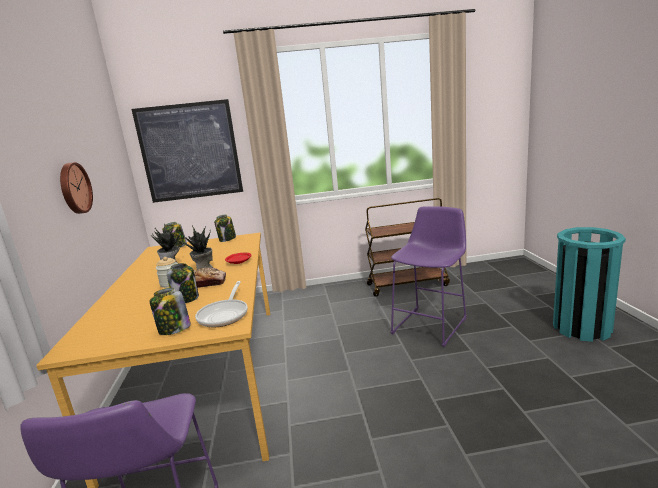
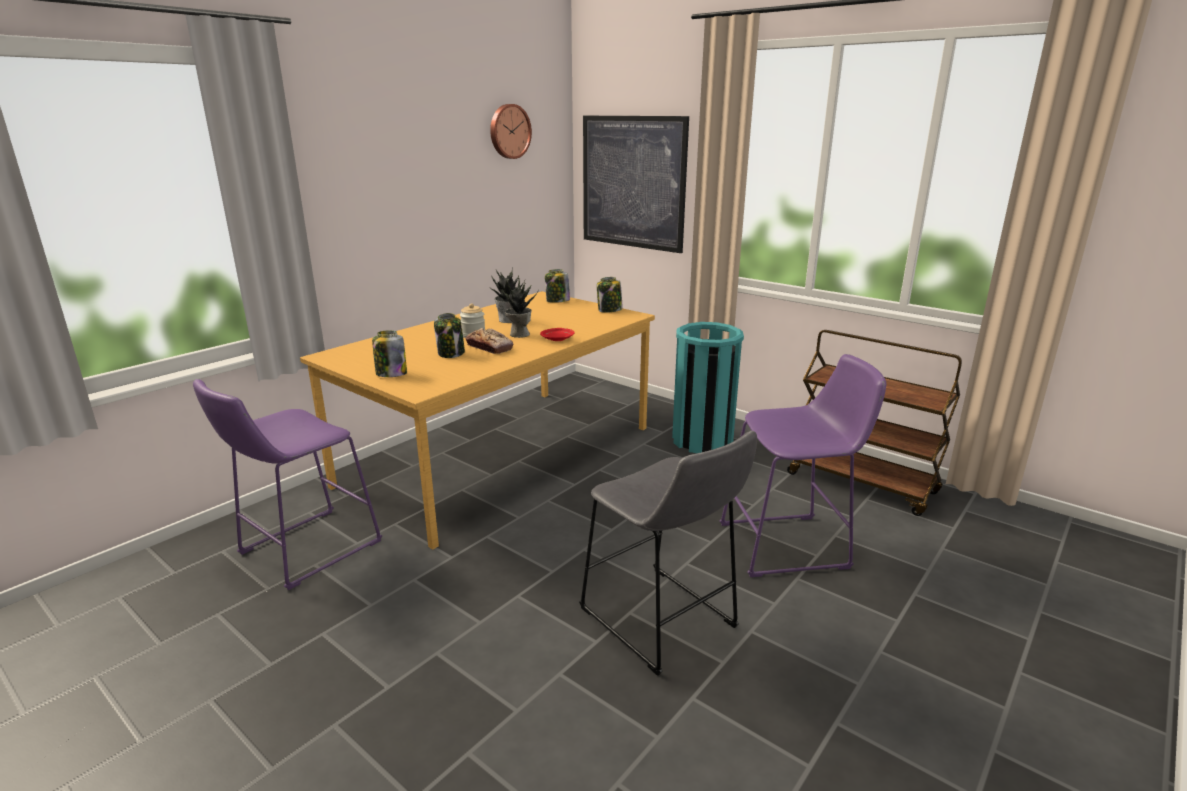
camera: 45 degrees right, 5 degrees up
wall clock [60,162,93,214] -> wall clock moved to [490,104,532,159]
frying pan [195,281,248,327] -> none
turquoise trash can [553,227,626,342] -> turquoise trash can moved to [672,322,744,453]
none -> grey stool [579,431,757,676]

